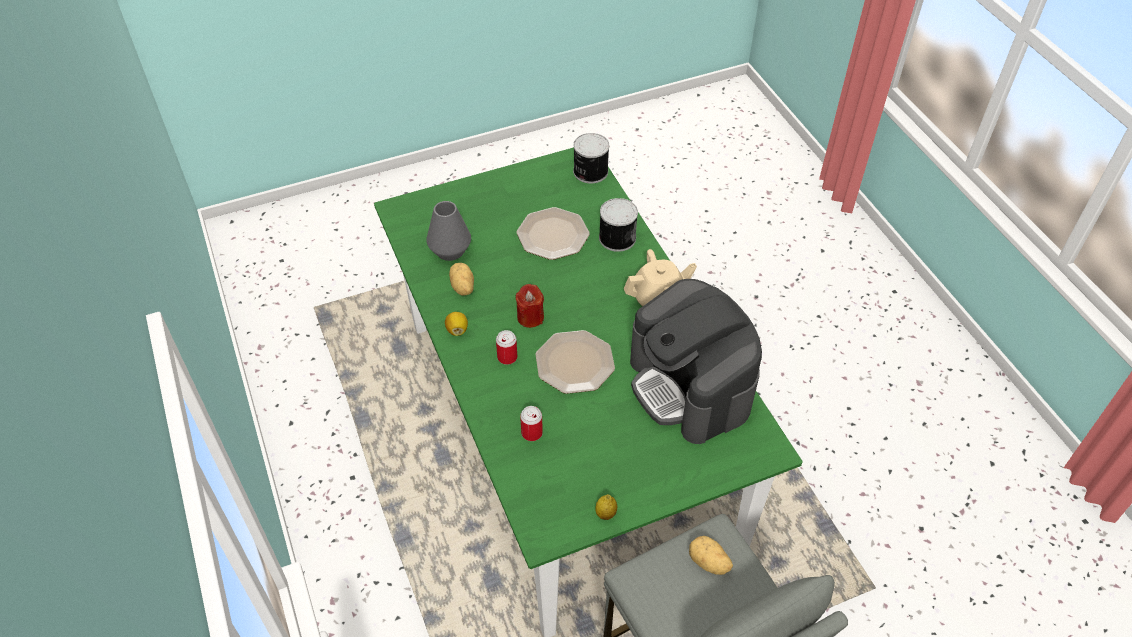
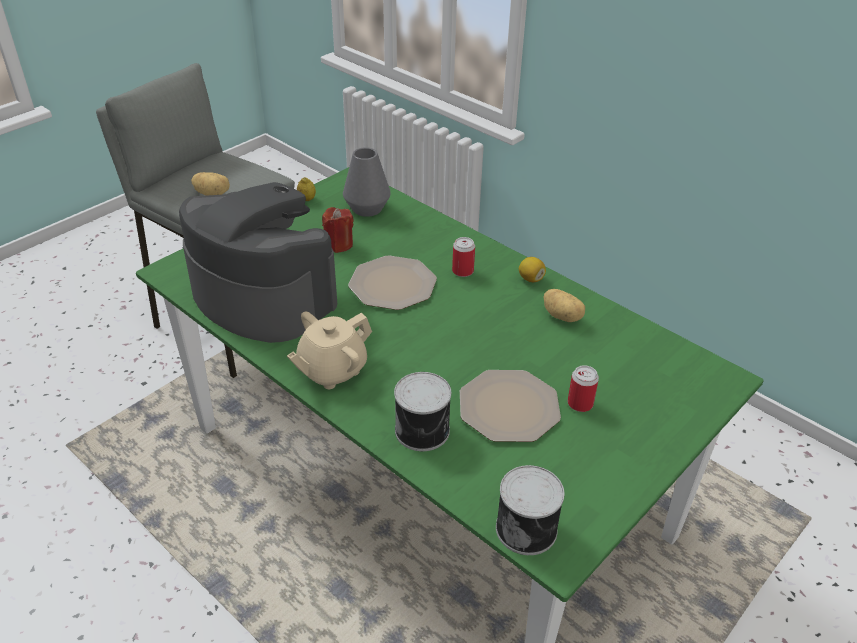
camera: 155 degrees right, 10 degrees down
grey vase [426,201,471,261] -> grey vase moved to [343,147,391,217]
red candle [515,284,544,328] -> red candle moved to [322,207,354,253]
can [520,406,543,441] -> can moved to [568,365,599,412]

